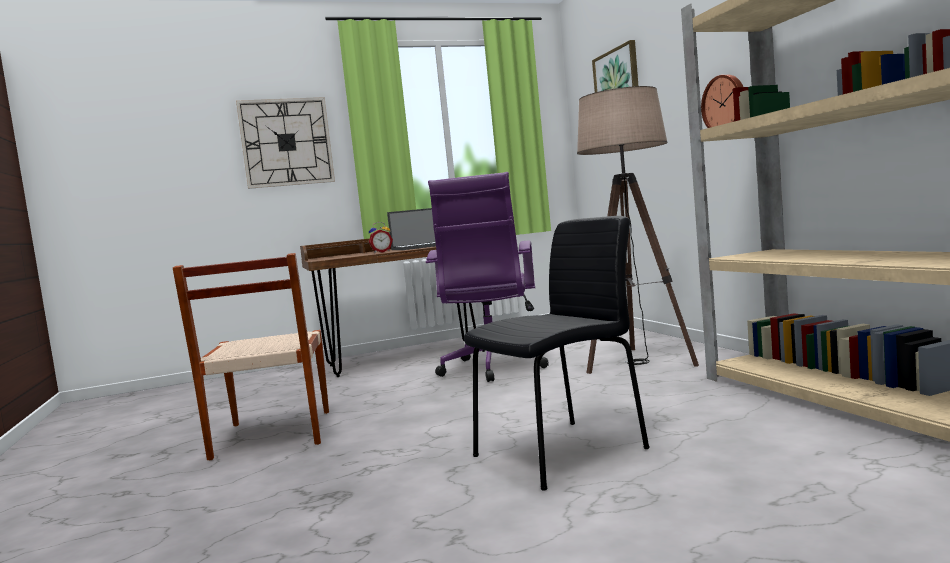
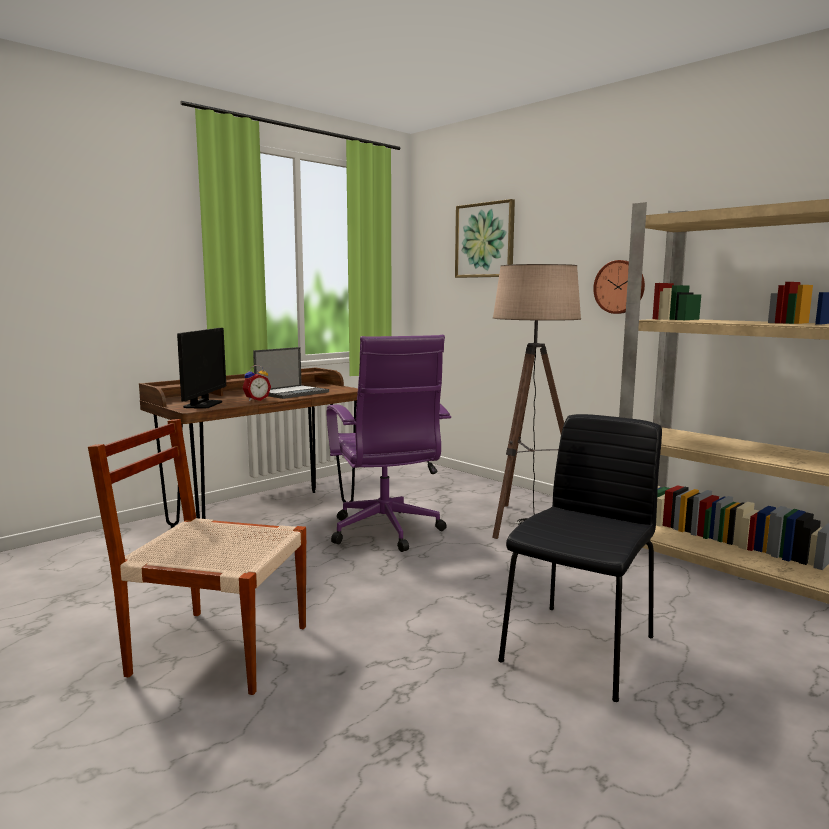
camera: 25 degrees left, 5 degrees up
chair [173,253,329,460] -> chair turned 135 degrees clockwise [88,419,306,695]
wall clock [236,97,335,189] -> none
none -> monitor [177,328,226,409]

